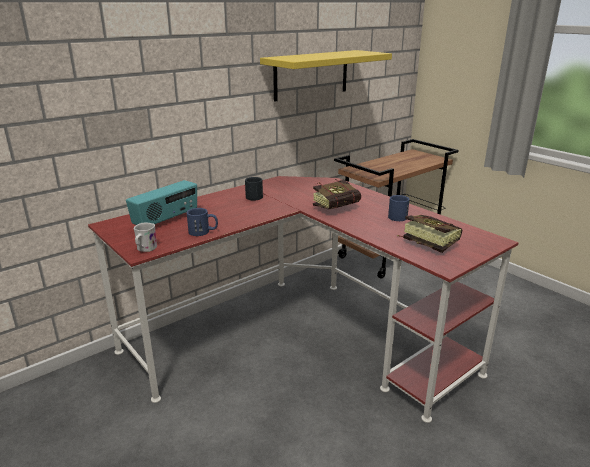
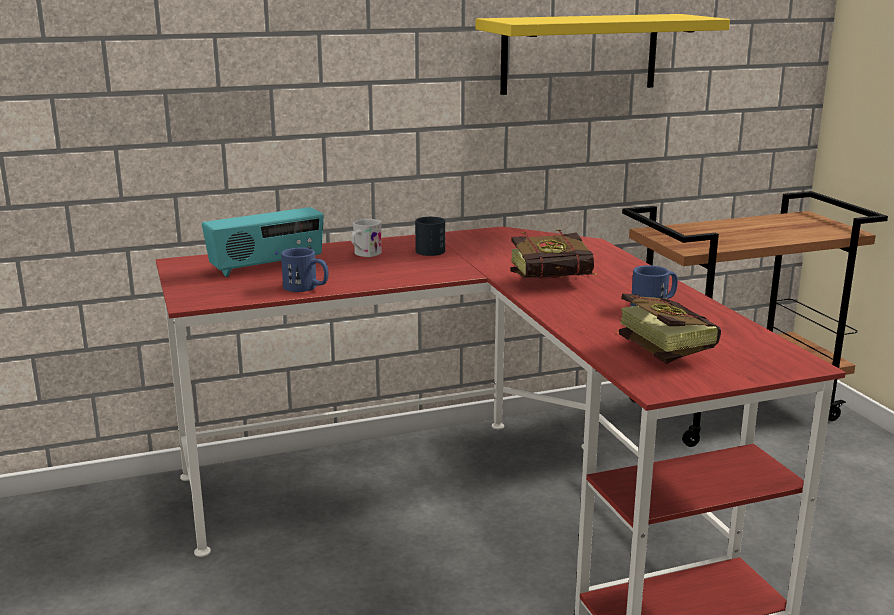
camera: 20 degrees right, 5 degrees down
white mug [134,223,157,252] -> white mug moved to [351,218,382,257]

